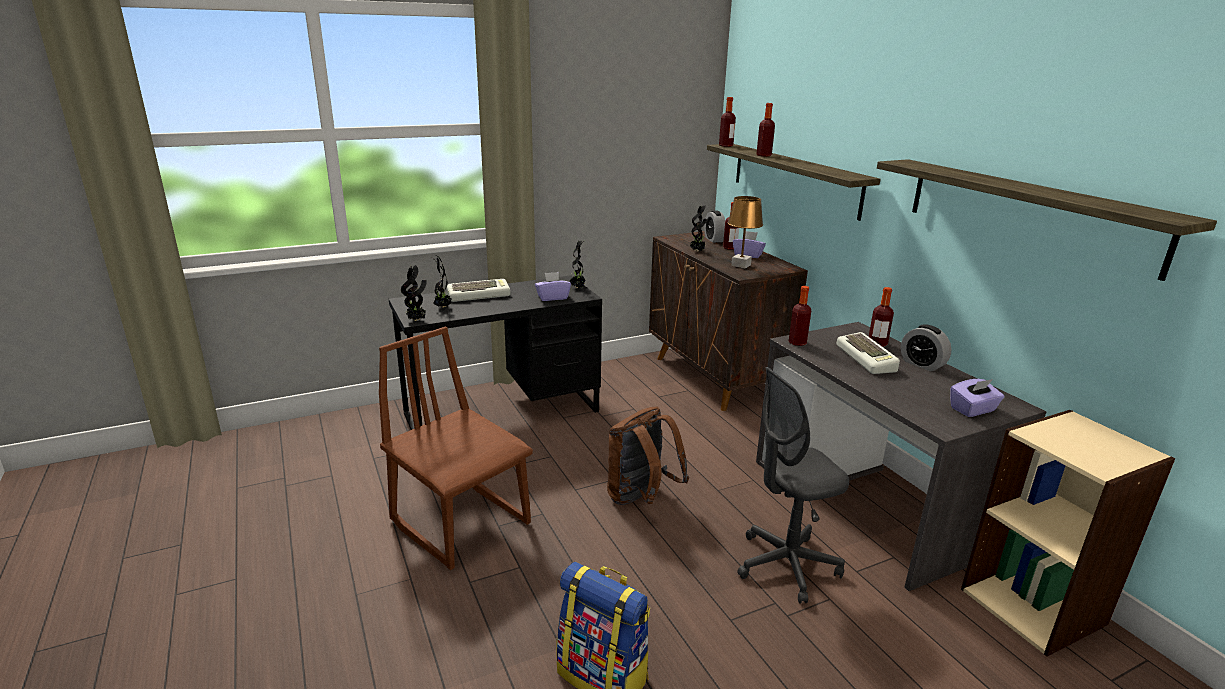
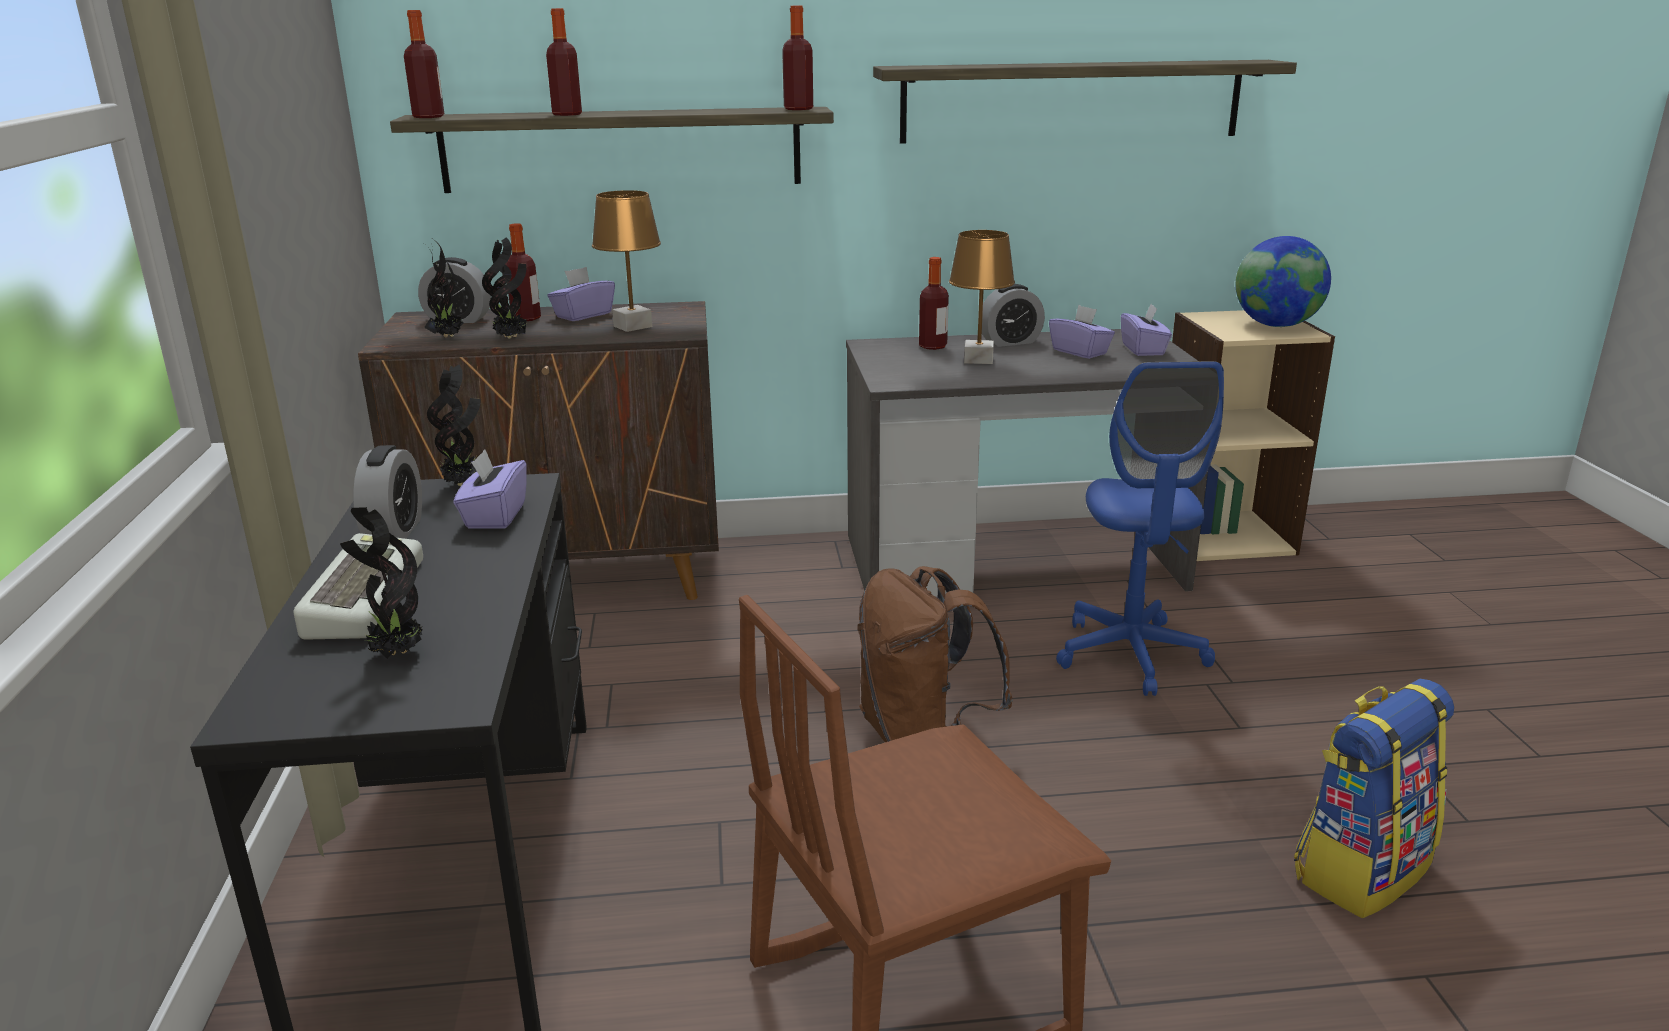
camera: 70 degrees left, 0 degrees up
potted plant [401,265,426,321] -> potted plant moved to [424,239,464,337]
grey office chair [737,367,849,603] -> blue office chair [1056,361,1224,696]
bottle [788,286,811,346] -> bottle moved to [782,6,813,110]
keyboard [837,332,900,374] -> brown table lamp [949,230,1015,364]
none -> alarm clock [353,445,422,539]
none -> purple tissue box [1049,305,1115,359]
none -> globe [1236,236,1331,327]

